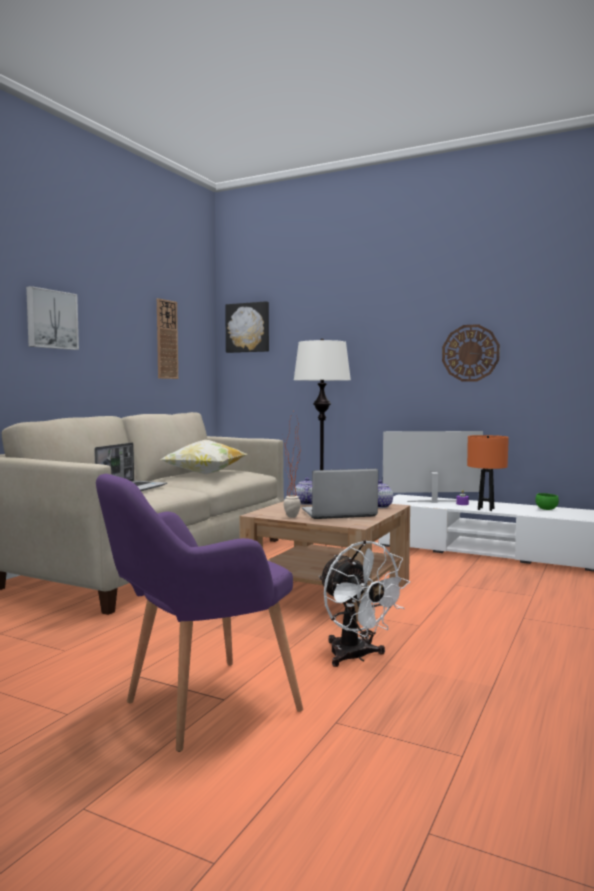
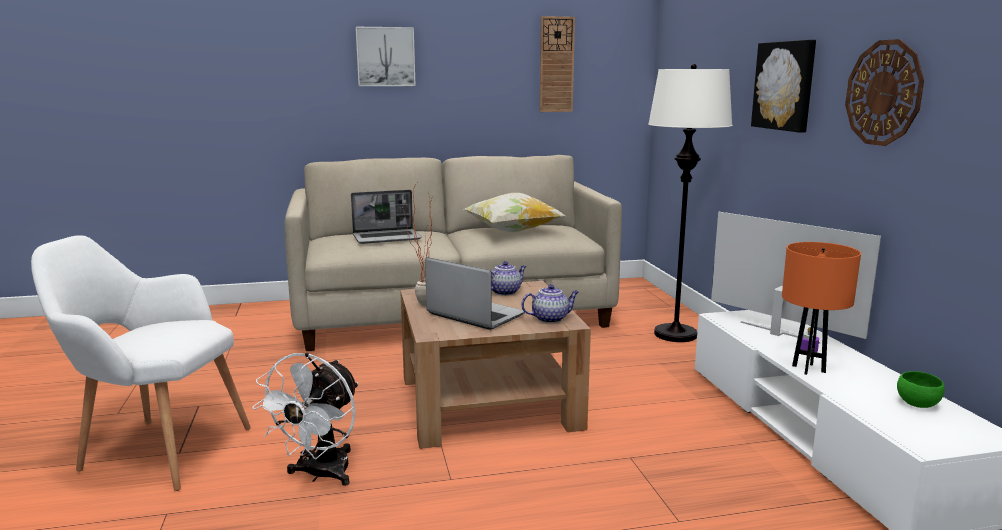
camera: 50 degrees right, 10 degrees up
purple armchair [96,474,303,752] -> white armchair [31,235,251,491]
picture [225,301,269,353] -> picture moved to [751,40,816,133]

